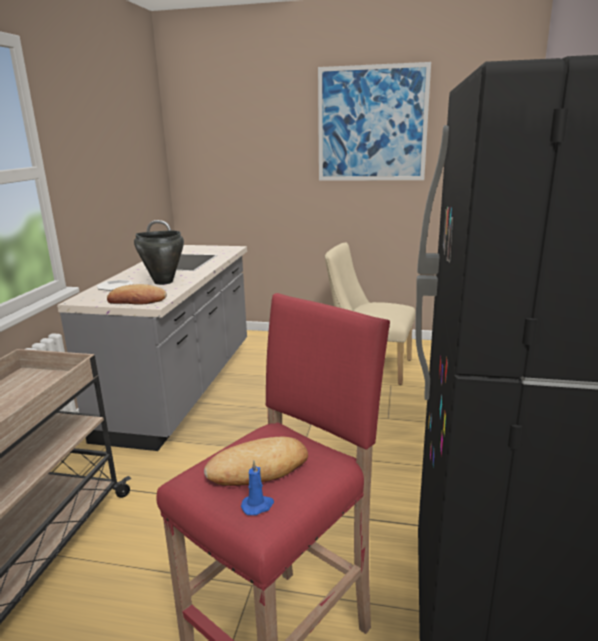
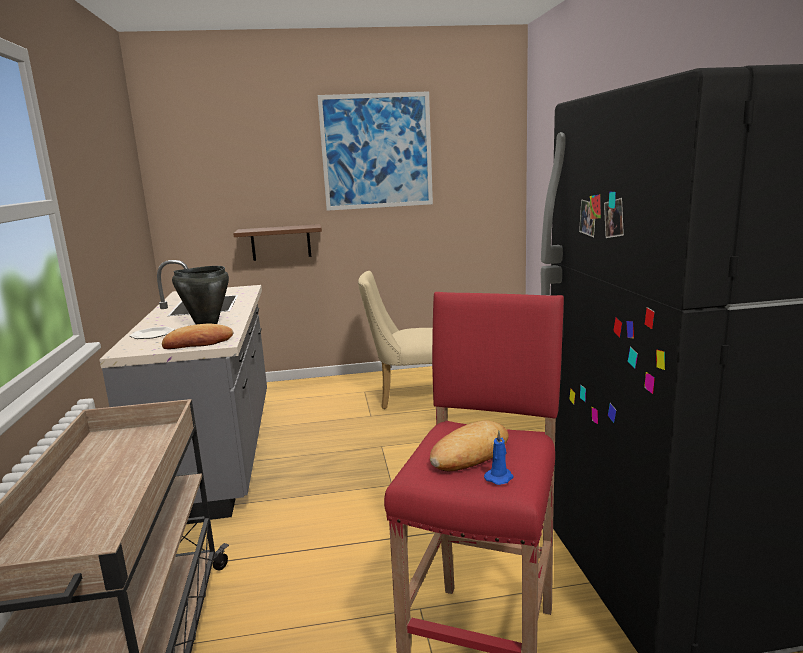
camera: 20 degrees left, 5 degrees down
none -> brown shelf [233,224,322,261]

